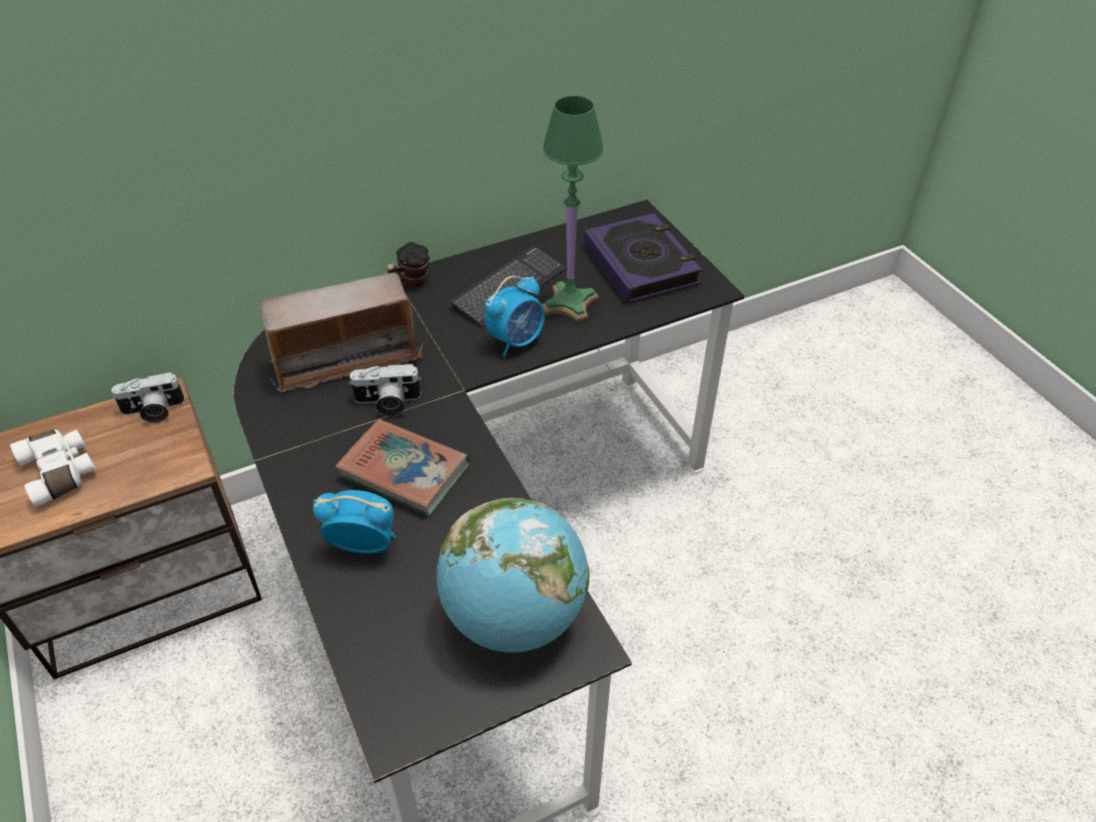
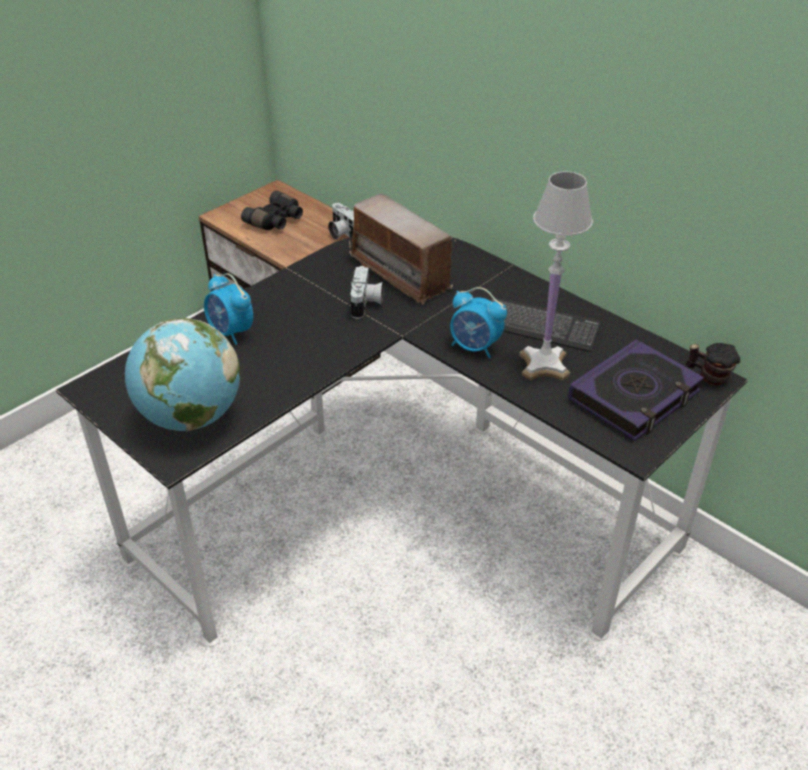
camera: 70 degrees right, 5 degrees down
white binoculars [10,429,95,507] -> black binoculars [241,191,303,230]
alarm clock [313,490,396,554] -> alarm clock turned 150 degrees clockwise [204,273,253,345]
book [335,419,469,516] -> none
camera [349,364,421,417] -> camera turned 150 degrees counterclockwise [350,266,383,319]
mug [386,242,430,287] -> mug moved to [685,343,740,385]
green table lamp [542,96,604,323] -> white table lamp [519,172,593,381]

